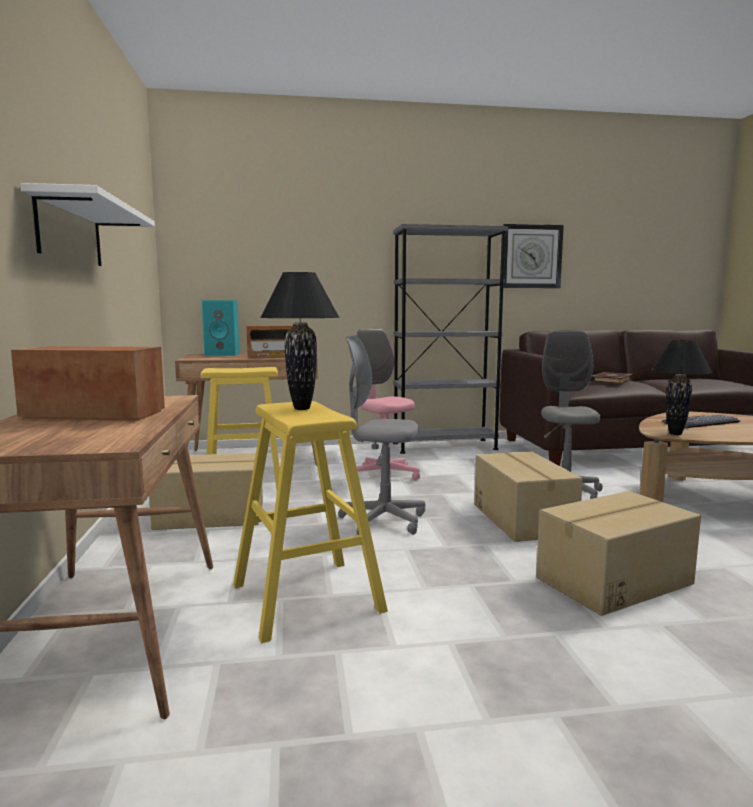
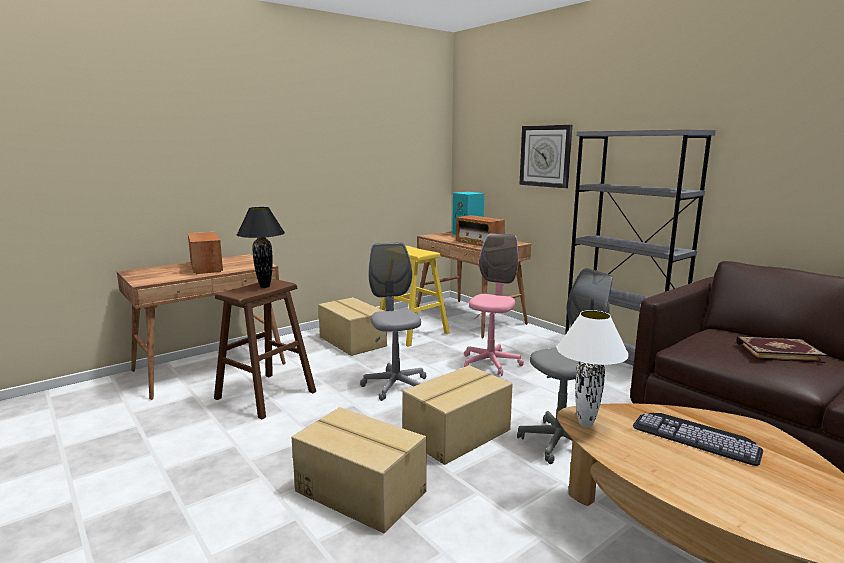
camera: 60 degrees right, 5 degrees up
white shelf [20,183,155,266] -> none
yellow stool [233,401,388,643] -> brown stool [214,279,316,419]
wall clock [503,224,564,288] -> wall clock moved to [519,125,572,188]
black table lamp [651,340,713,435] -> white table lamp [557,310,629,427]

